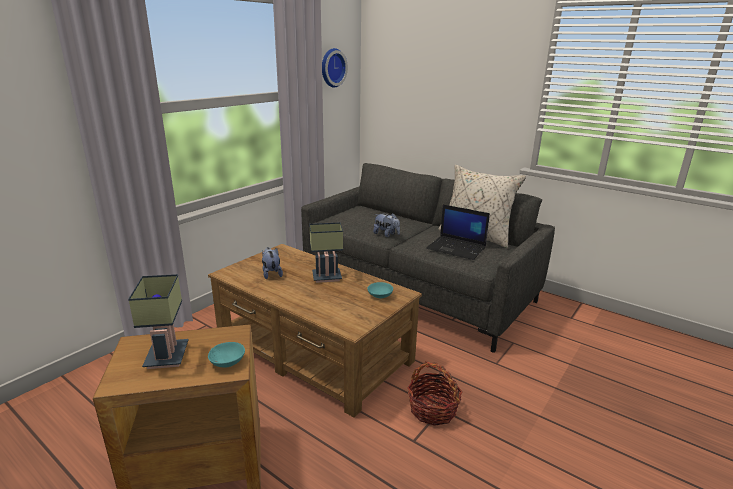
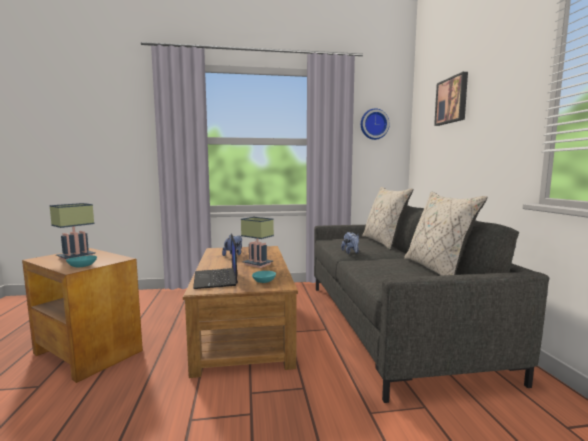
camera: 45 degrees right, 15 degrees down
basket [408,361,462,426] -> none
laptop [426,205,490,260] -> laptop moved to [193,234,238,289]
none -> beige pillow [362,187,413,250]
none -> picture [434,72,468,126]

